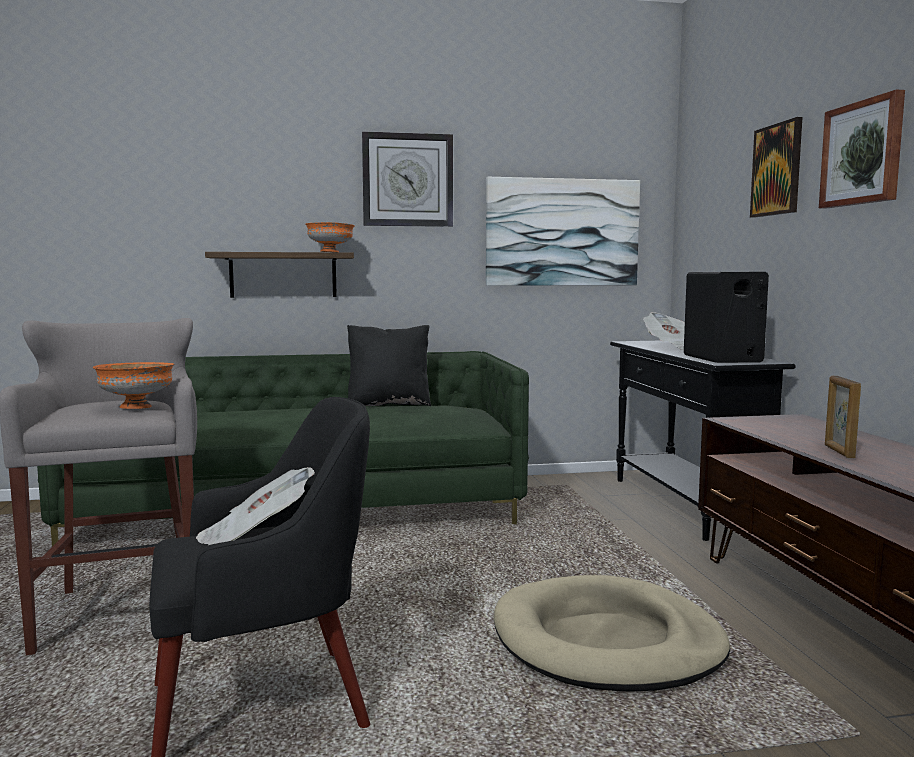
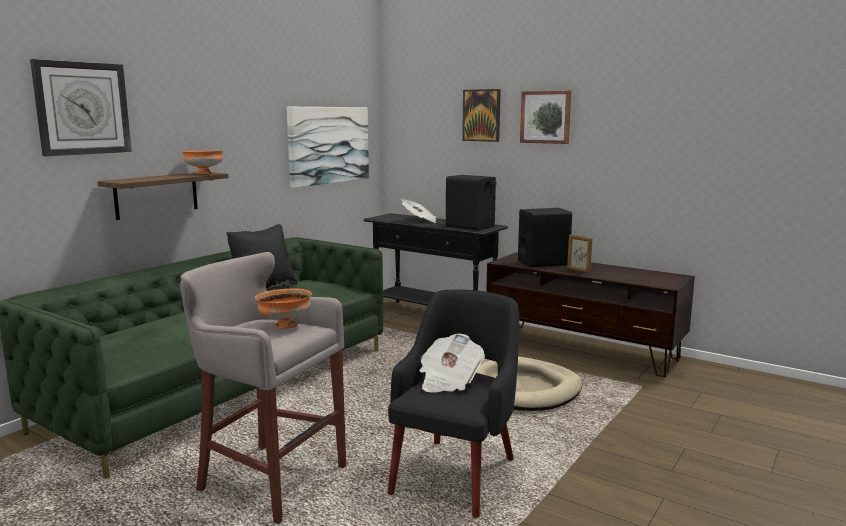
camera: 45 degrees left, 5 degrees up
wall clock [362,131,453,227] -> wall clock moved to [30,59,132,156]
none -> black speaker [518,208,572,267]

